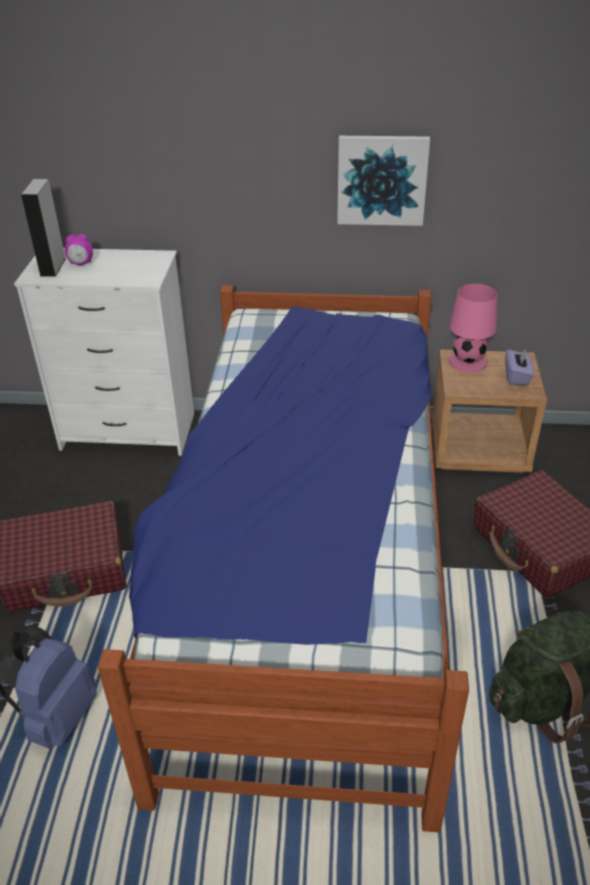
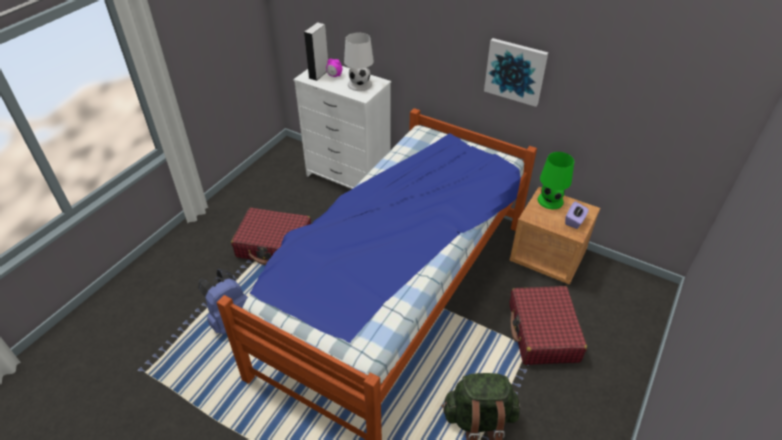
camera: 25 degrees right, 5 degrees up
pink table lamp [449,284,497,373] -> green table lamp [538,152,574,209]
none -> white table lamp [344,32,374,91]

